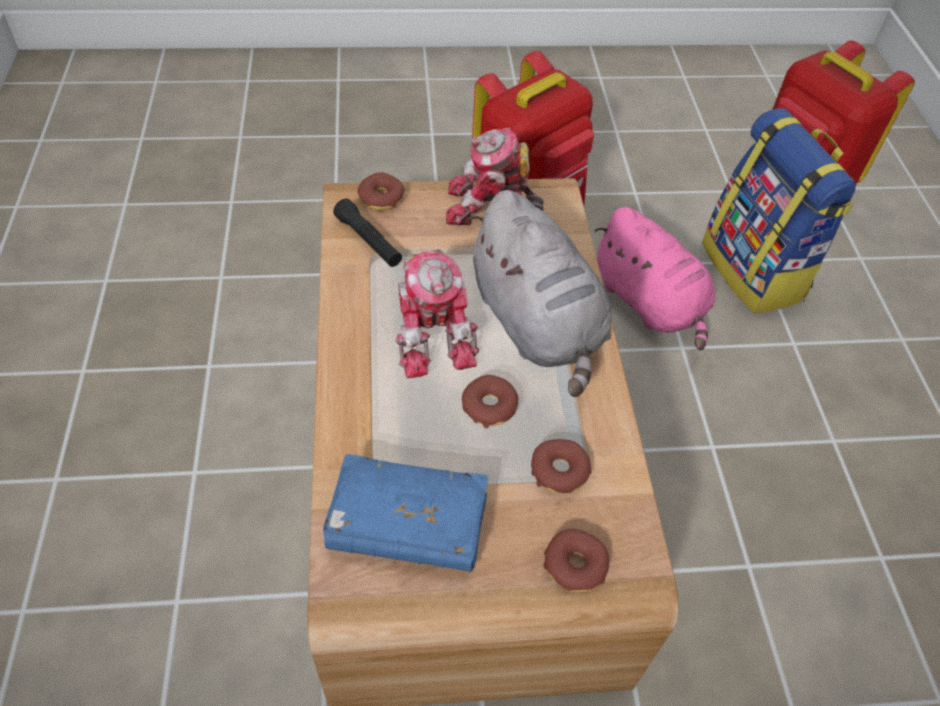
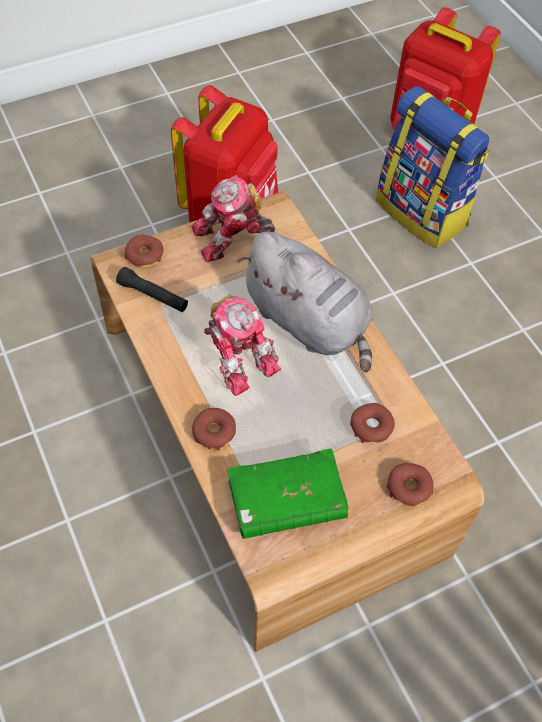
camera: 20 degrees left, 5 degrees up
blue book [323,454,488,572] -> green book [227,449,349,539]
donut [462,375,518,428] -> donut moved to [192,408,236,451]
pink plush toy [594,207,715,351] -> none

